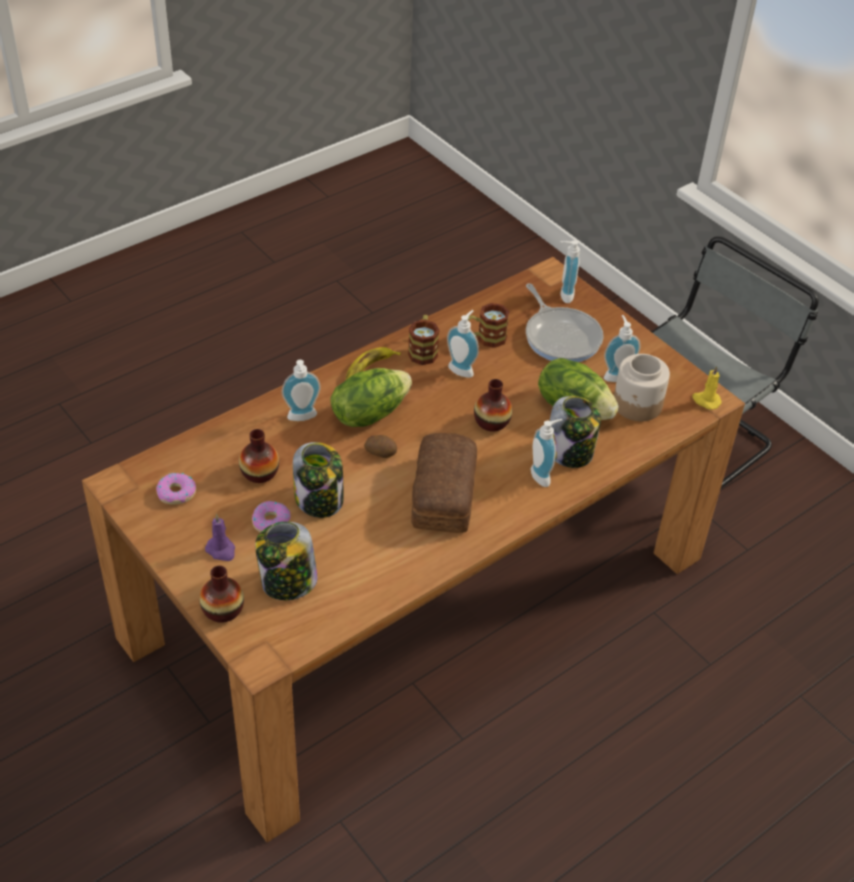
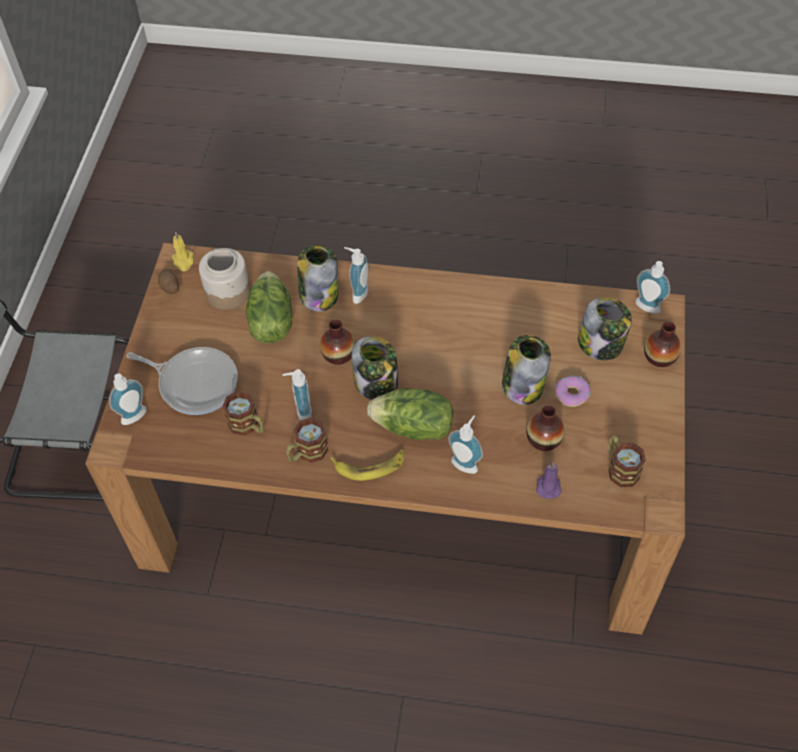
camera: 130 degrees left, 10 degrees up
donut [156,473,196,505] -> mug [608,435,646,487]
purple candle [205,514,235,561] -> purple candle moved to [536,462,562,499]
potato [364,435,397,458] -> potato moved to [158,269,179,294]
bread [411,433,477,533] -> none
frying pan [526,284,604,362] -> frying pan turned 90 degrees clockwise [126,347,238,415]
soap dispenser [604,315,641,382] -> soap dispenser moved to [635,261,670,314]
none -> jar [352,336,398,400]

